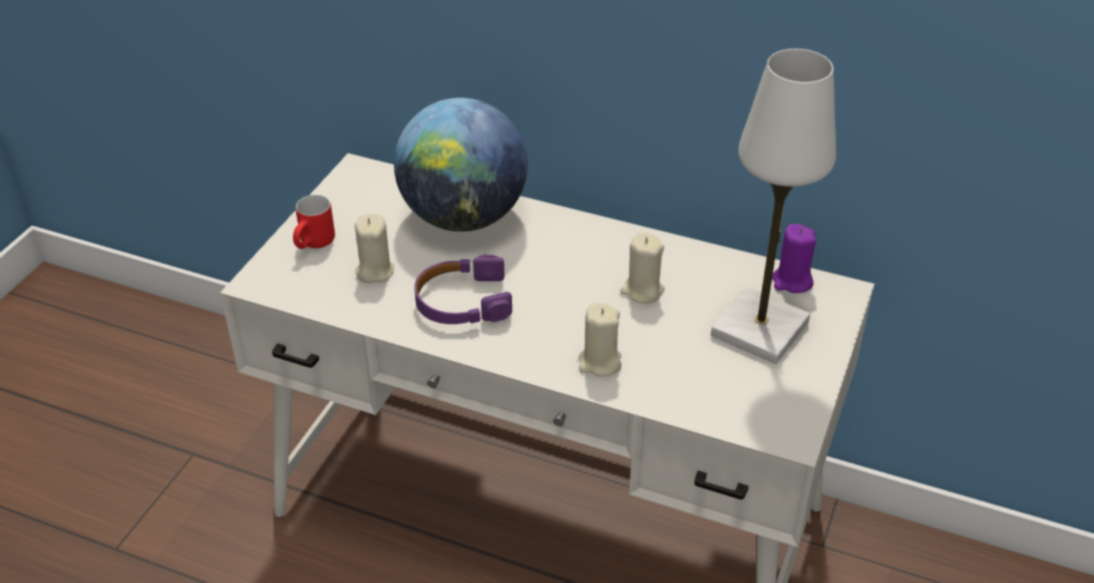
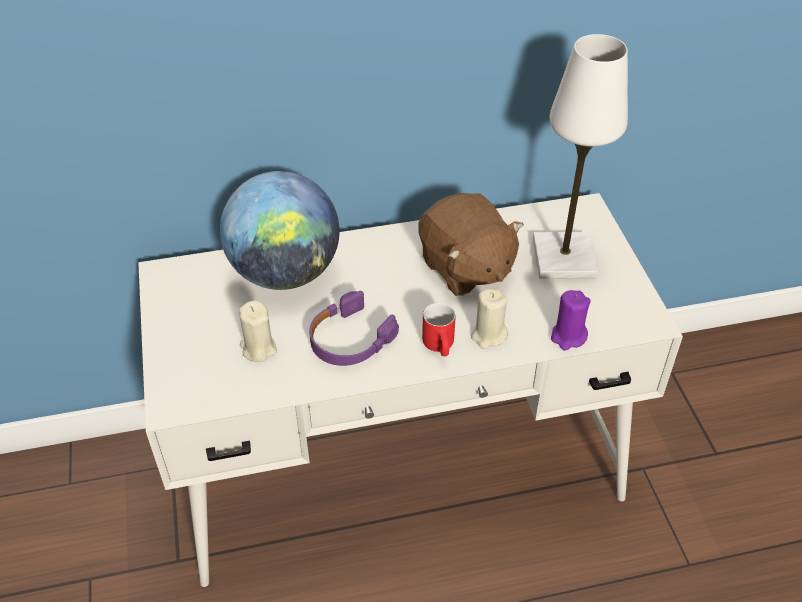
camera: 35 degrees left, 5 degrees up
red mug [293,195,335,249] -> red mug moved to [422,303,455,356]
beige candle [620,232,665,304] -> brown plush toy [418,193,524,296]
purple candle [772,224,816,293] -> purple candle moved to [551,290,591,351]

